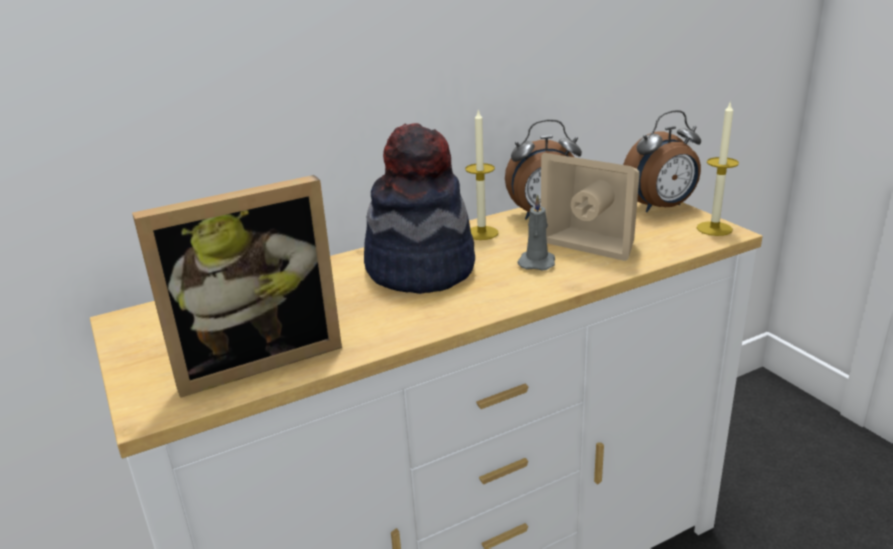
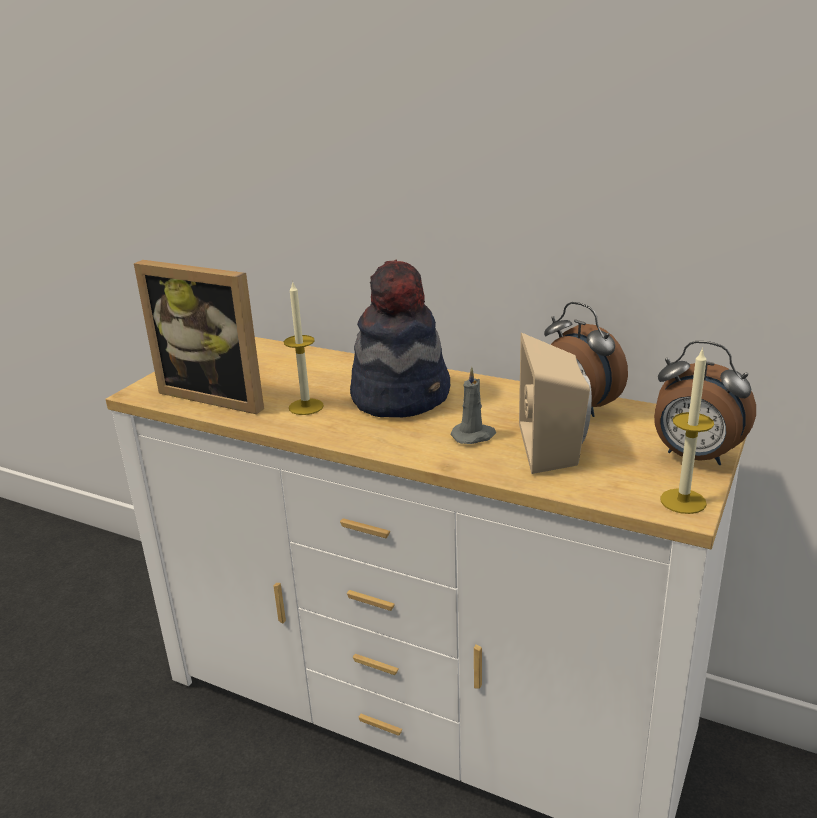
camera: 55 degrees right, 0 degrees up
candle [465,109,499,240] -> candle moved to [284,281,324,415]

